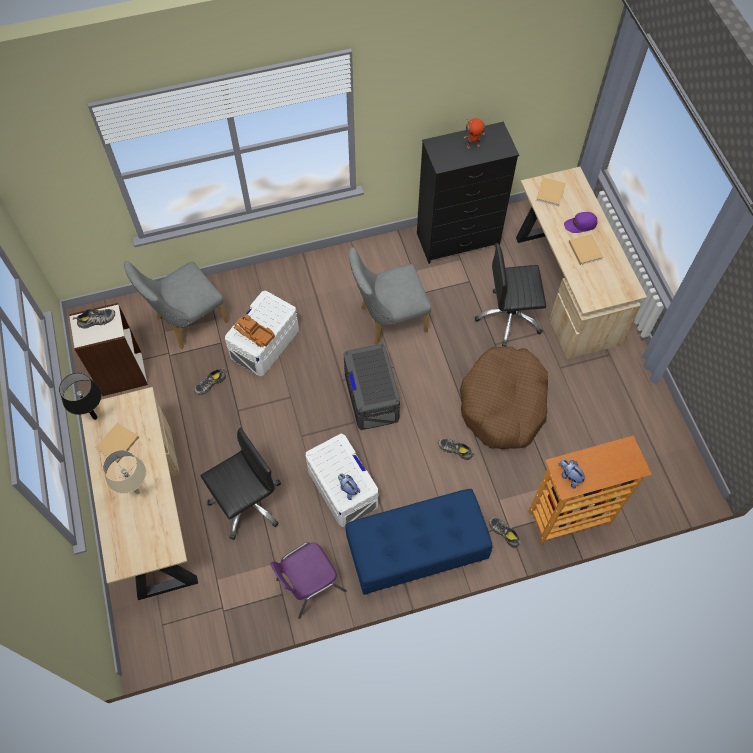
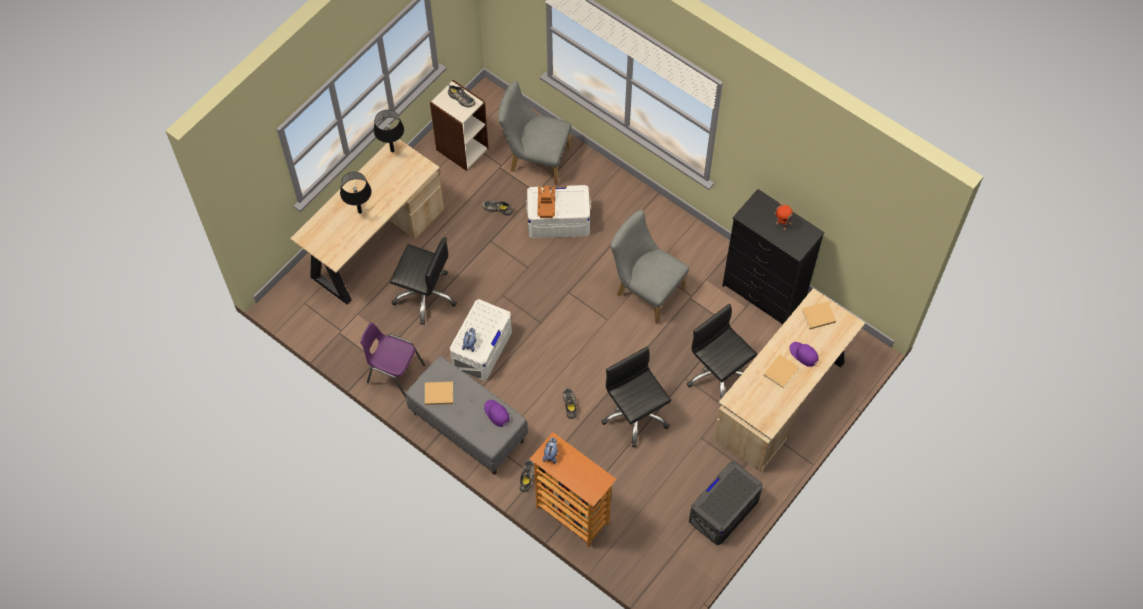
camera: 55 degrees right, 0 degrees up
beige book [96,422,139,462] -> beige book moved to [425,382,453,405]
beige table lamp [103,450,146,494] -> black table lamp [340,172,371,214]
grey storage box [344,344,400,430] -> grey storage box moved to [689,461,763,545]
blue bench [345,489,493,595] -> grey bench [405,356,528,474]
brown dog bed [460,347,548,449] -> black office chair [602,346,671,447]
none -> purple cap [484,400,510,427]

